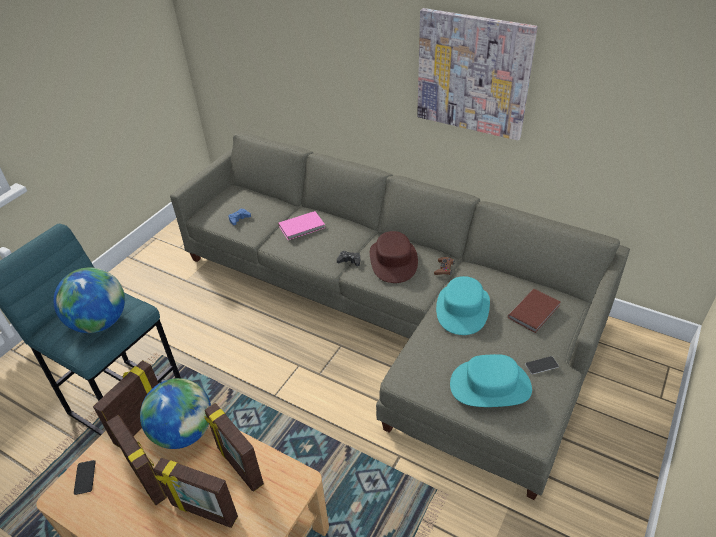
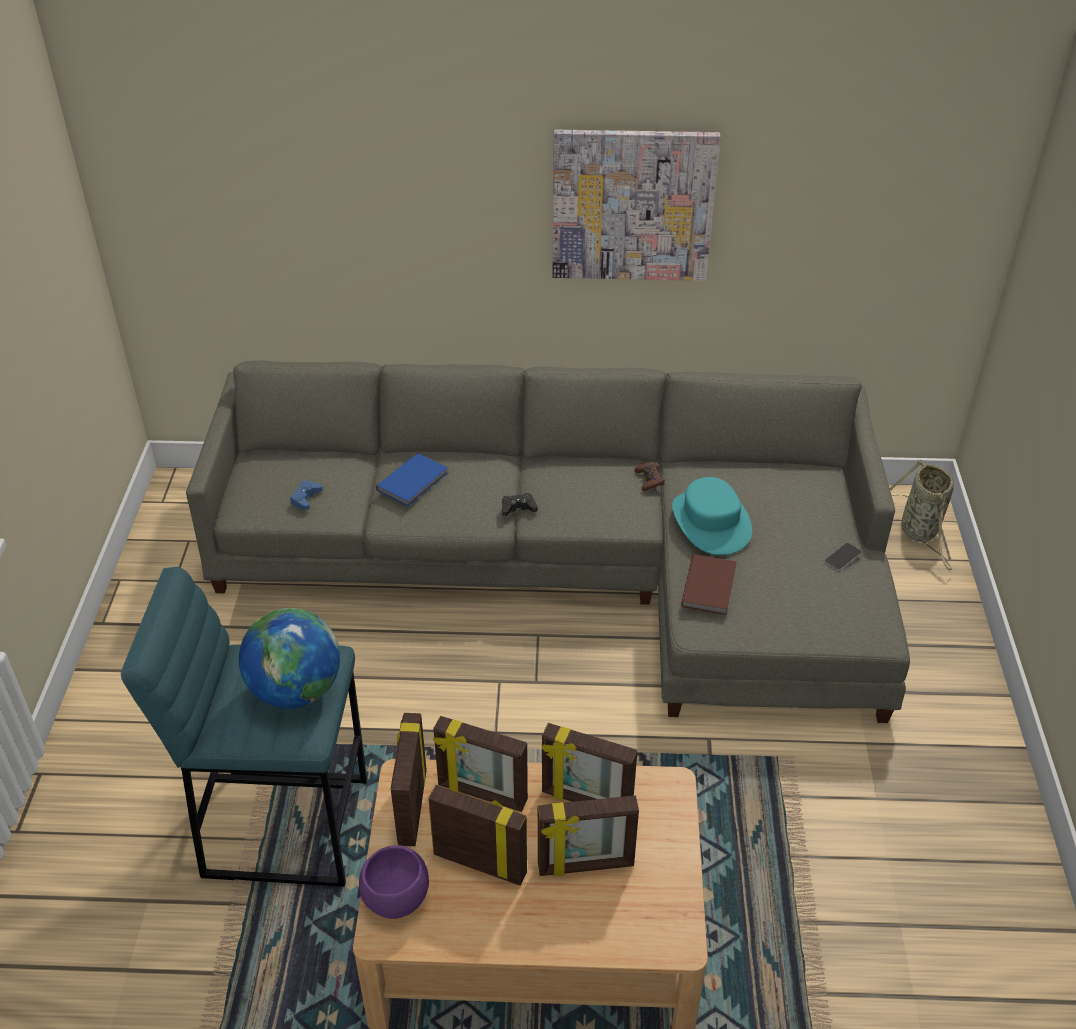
camera: 30 degrees left, 0 degrees up
phone [74,460,96,495] -> purple bowl [359,845,429,919]
globe [140,378,211,449] -> picture frame [433,716,528,812]
pink book [278,211,325,240] -> blue book [376,453,448,507]
brown hat [370,231,418,283] -> none
turquoise hat [450,354,532,407] -> none
brown book [508,289,560,333] -> brown book moved to [681,554,737,615]
none -> basket [890,460,954,570]

